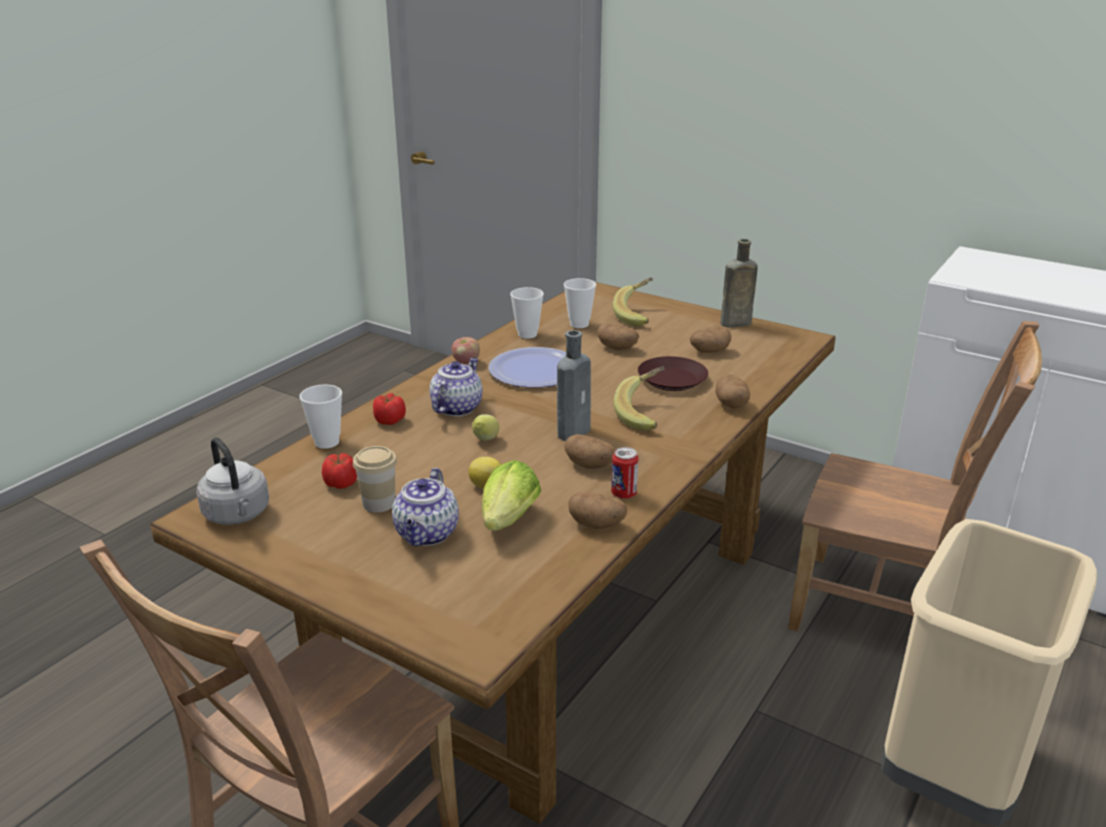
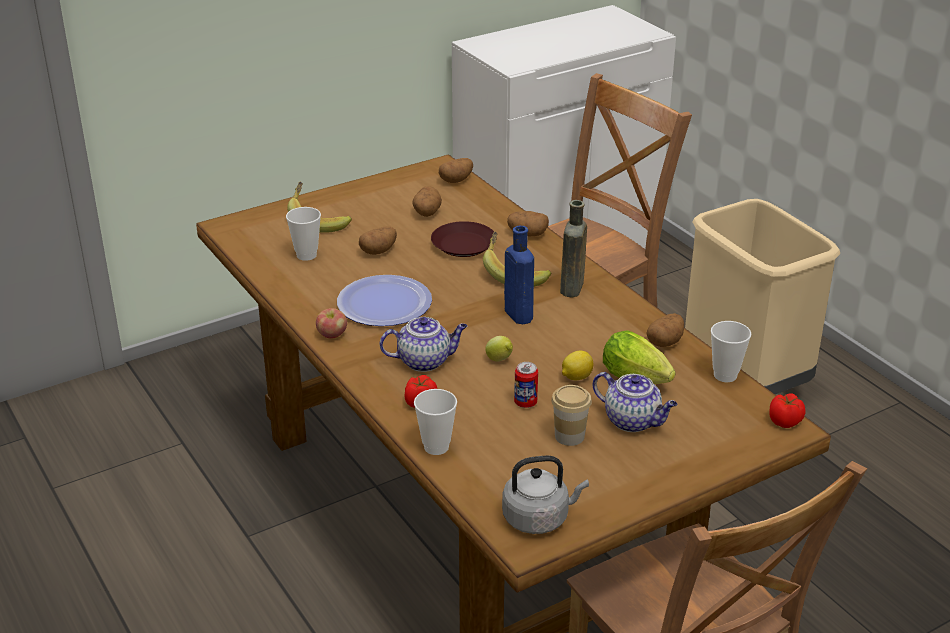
camera: 65 degrees left, 5 degrees up
tomato [322,453,357,489] -> tomato moved to [769,394,805,428]
teapot [429,357,483,416] -> teapot turned 120 degrees clockwise [380,317,467,372]
cup [510,287,544,339] -> cup moved to [711,321,751,382]
grey bottle [557,330,591,441] -> blue bottle [504,226,534,324]
potato [564,434,615,469] -> potato moved to [439,158,473,183]
can [611,447,639,499] -> can moved to [514,362,538,408]
brown bottle [720,239,758,328] -> brown bottle moved to [560,200,587,298]

